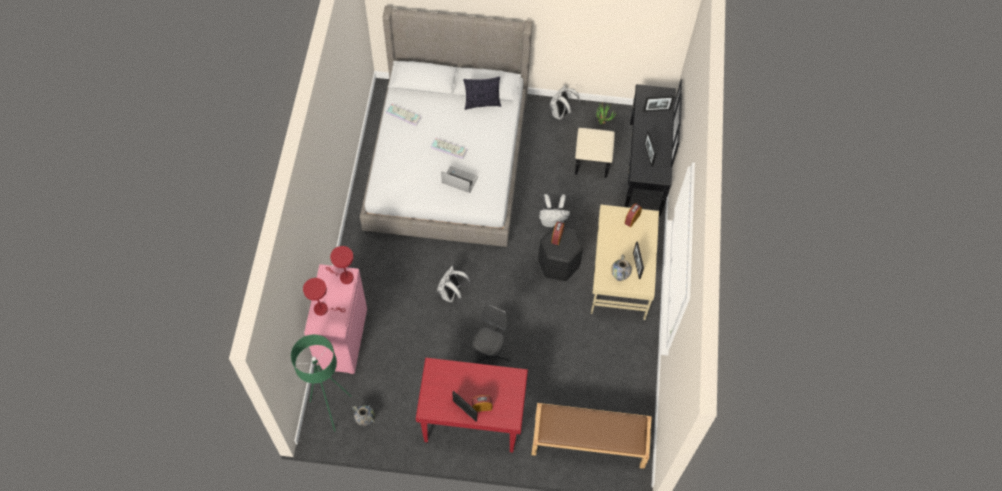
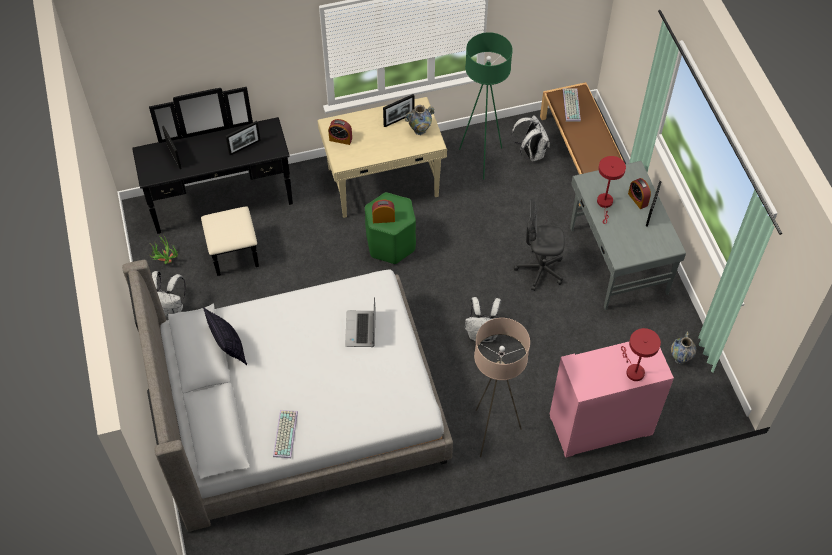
camera: 110 degrees left, 5 degrees down
green floor lamp [291,335,352,431] -> green floor lamp moved to [459,32,513,180]
red table lamp [326,246,354,284] -> red table lamp moved to [597,156,626,224]
red desk [416,358,528,453] -> grey desk [570,161,686,310]
keyboard [430,138,468,159] -> keyboard moved to [563,88,581,122]
black stool [538,226,583,281] -> green stool [365,192,416,264]
white backpack [539,194,570,227] -> white backpack moved to [511,115,550,162]
none -> beige floor lamp [474,318,530,457]

